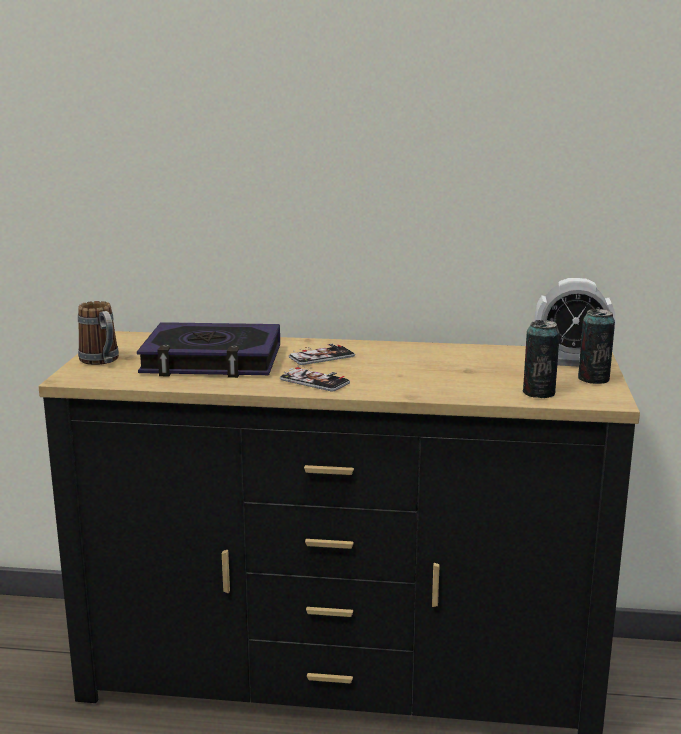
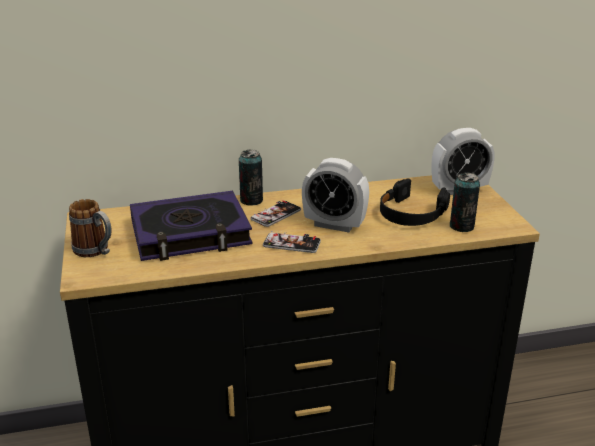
camera: 20 degrees left, 10 degrees up
can [578,309,615,384] -> can moved to [239,149,263,206]
none -> alarm clock [302,158,369,233]
none -> black headphones [380,178,450,226]

